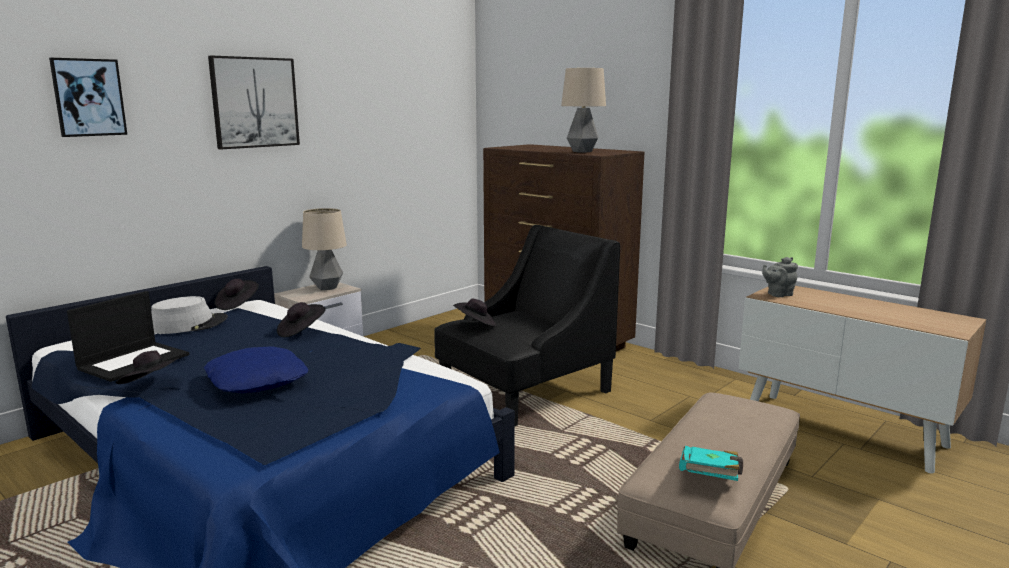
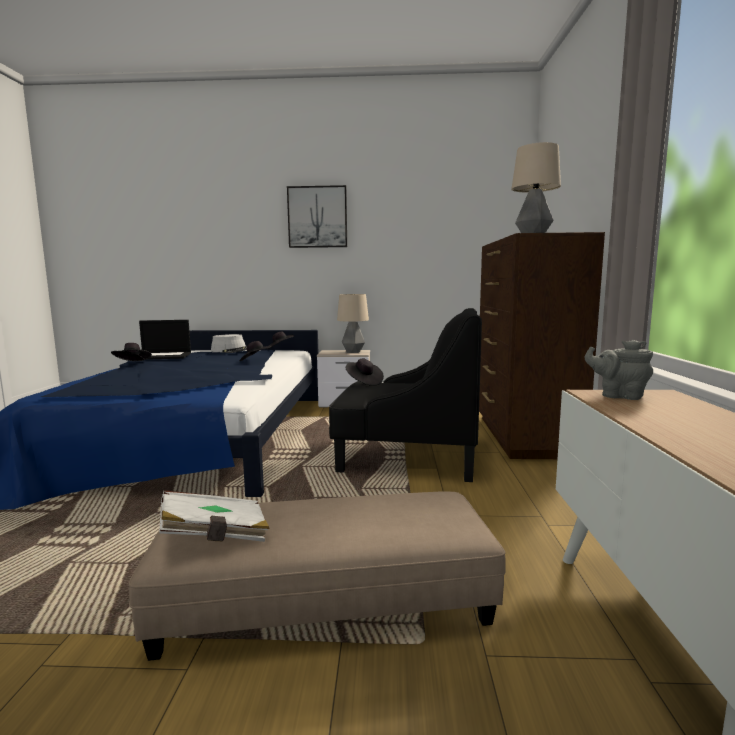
camera: 50 degrees right, 5 degrees down
picture [49,58,127,137] -> none
blue pillow [204,346,308,393] -> none
turquoise book [679,446,743,481] -> white book [159,490,270,542]

